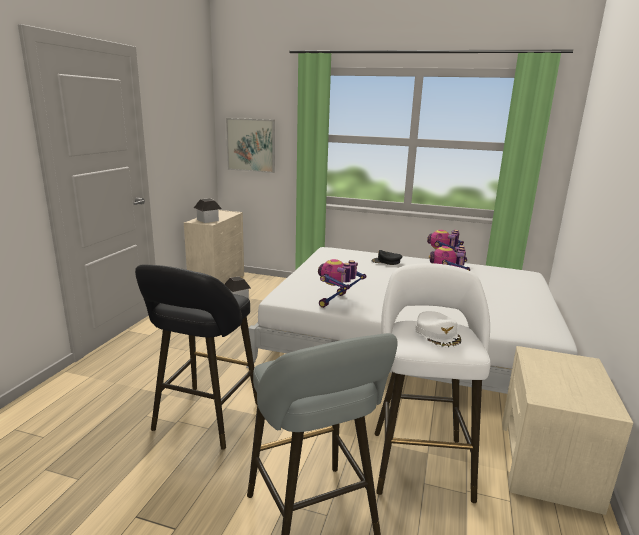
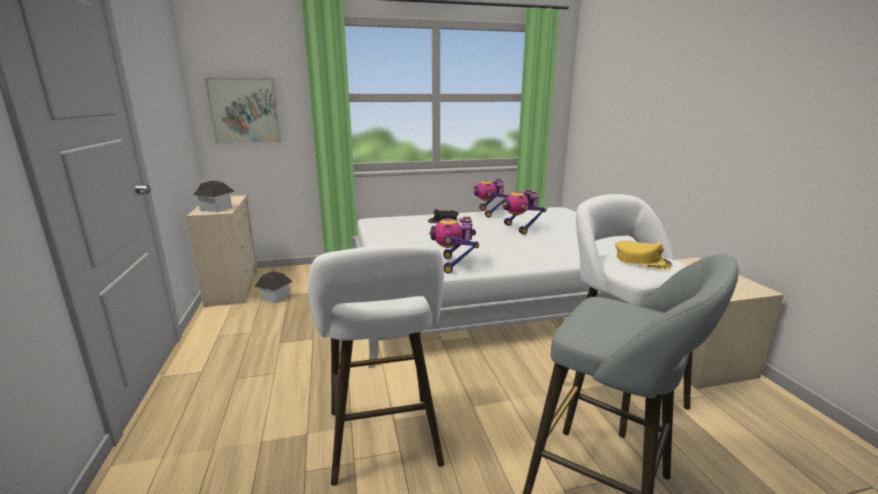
camera: 30 degrees left, 0 degrees up
black stool [135,264,257,450] -> white stool [308,245,444,486]
white cap [415,311,461,348] -> yellow cap [615,241,673,270]

